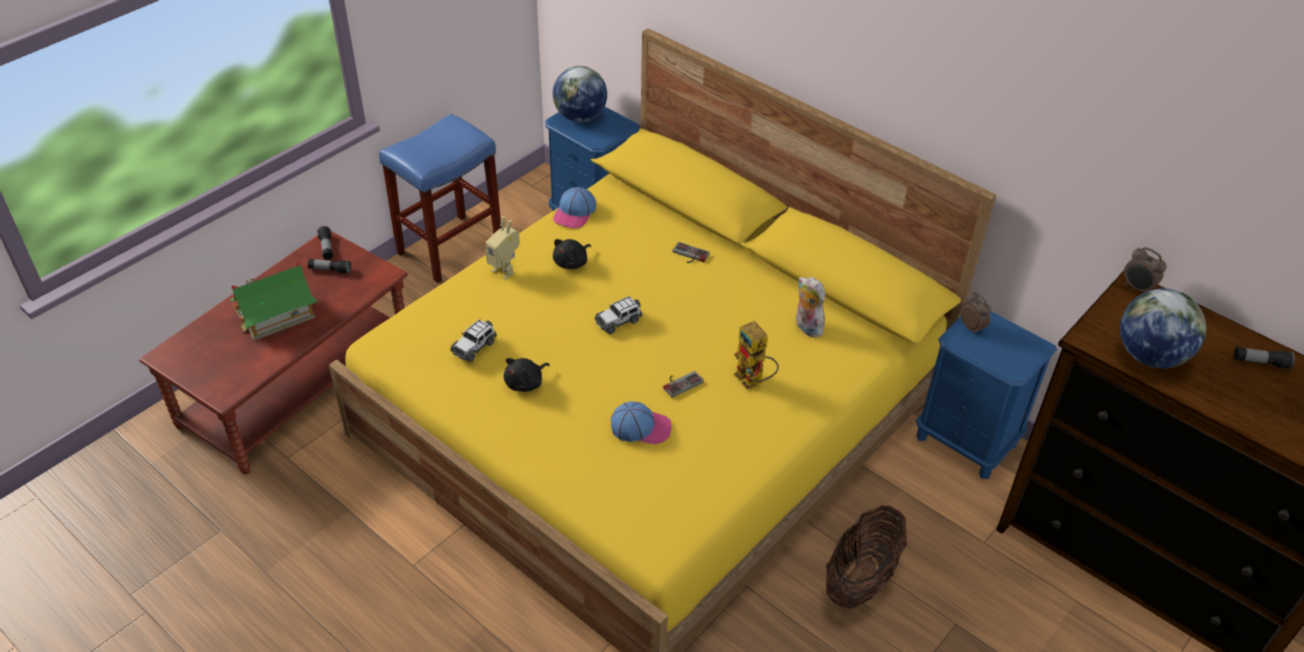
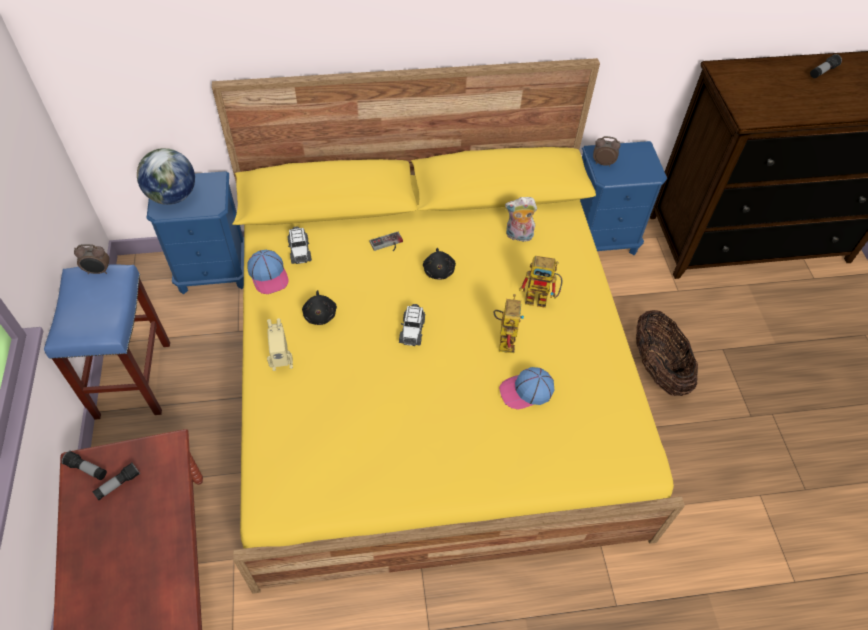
camera: 50 degrees left, 10 degrees up
toy house [229,262,318,341] -> none
toy car [450,319,497,362] -> toy car moved to [287,227,312,264]
black plush toy [504,358,550,392] -> black plush toy moved to [423,248,456,280]
cap [611,401,672,444] -> cap turned 150 degrees counterclockwise [499,367,554,409]
game controller [663,371,704,398] -> toy robot [493,294,524,353]
globe [1120,289,1206,368] -> none
alarm clock [1124,247,1166,293] -> alarm clock moved to [74,244,109,274]

